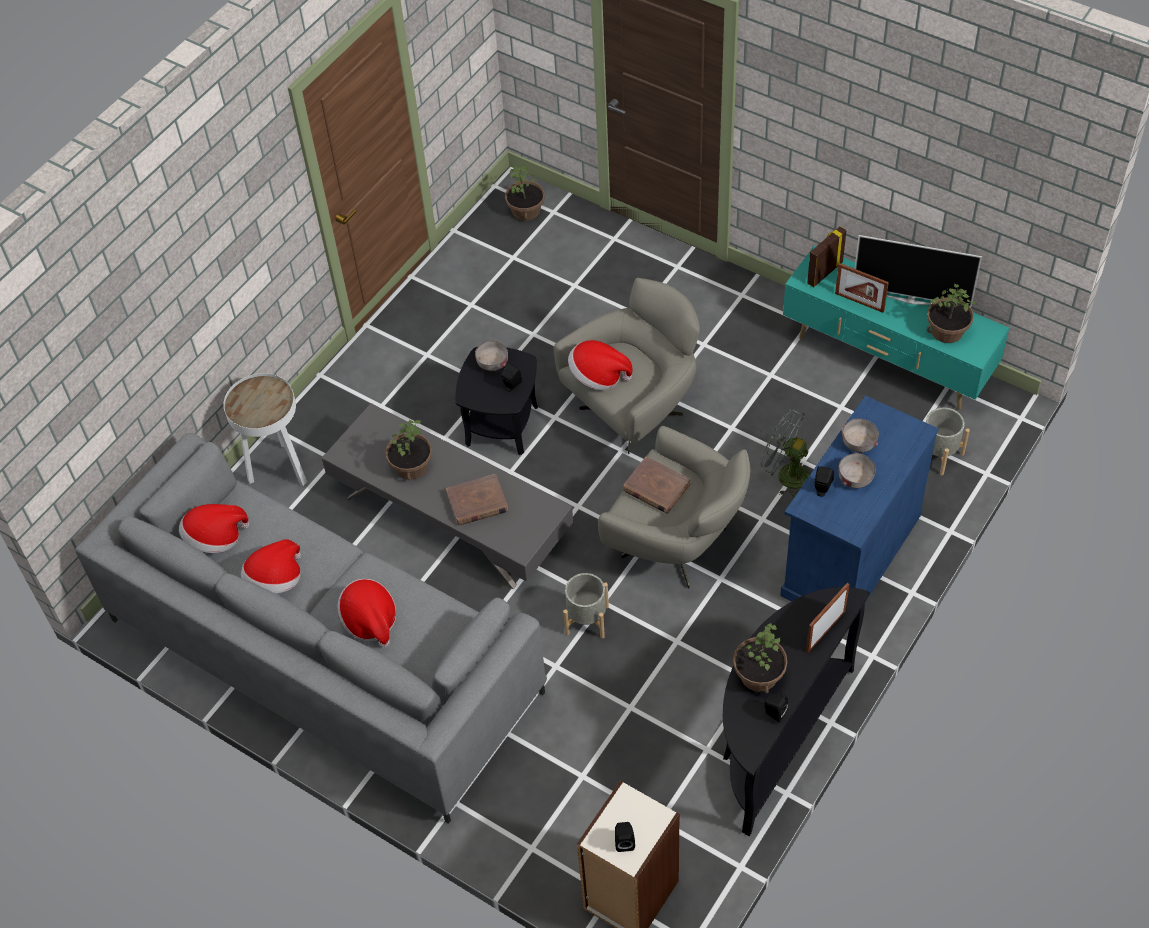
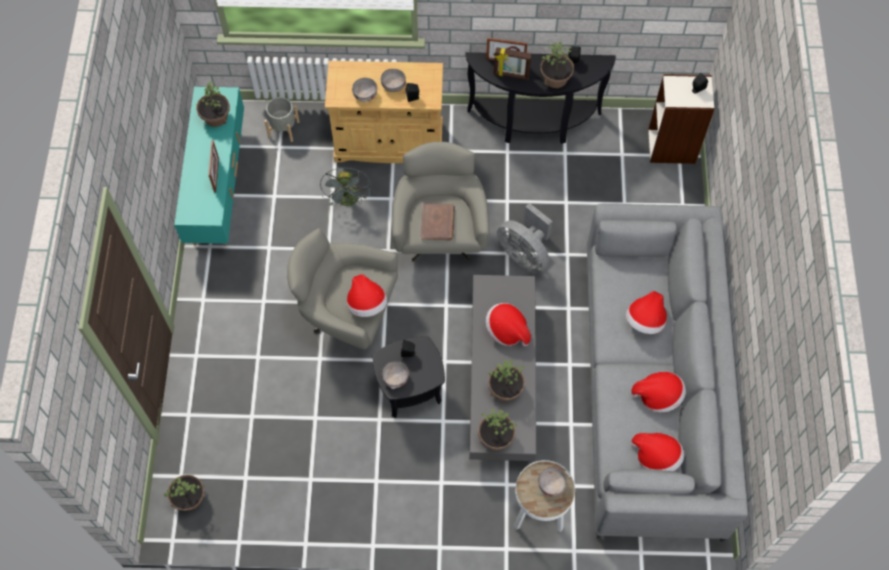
camera: 125 degrees left, 10 degrees up
brown book [446,474,508,525] -> hat [486,303,531,346]
grey planter [563,573,609,638] -> grey fan [497,203,553,274]
blue cabinet [780,395,939,602] -> beige cabinet [325,61,443,163]
picture frame [807,227,847,287] -> picture frame moved to [494,47,531,80]
television [855,235,982,307] -> none
none -> potted plant [478,409,517,450]
none -> grey bowl [538,467,567,497]

